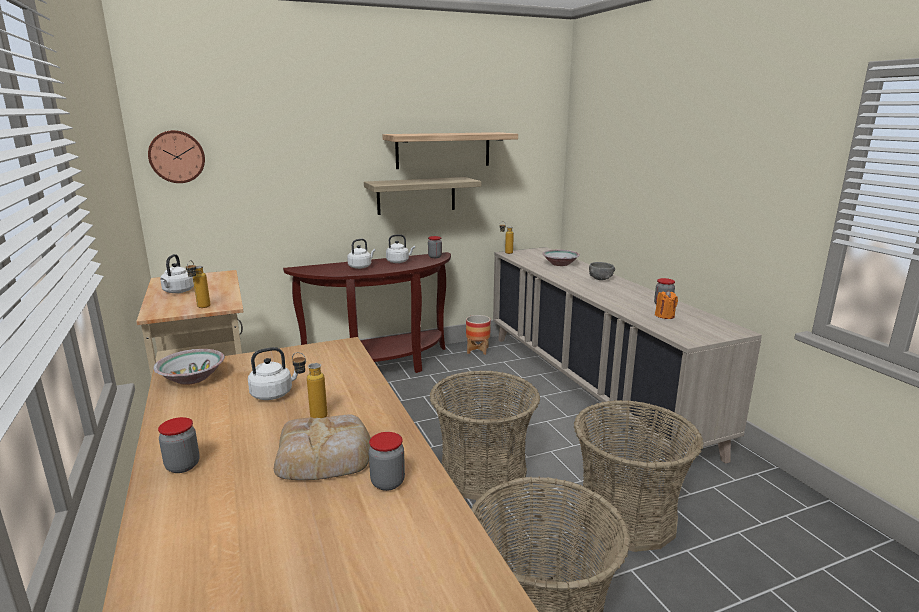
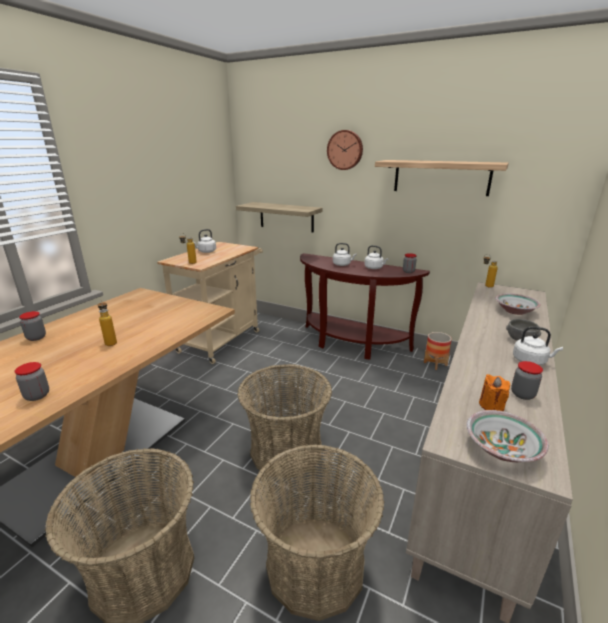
camera: 50 degrees right, 5 degrees up
wall clock [148,130,205,183] -> wall clock moved to [327,130,363,170]
bowl [153,349,225,385] -> bowl moved to [466,410,549,462]
white kettle [248,347,298,400] -> white kettle moved to [513,326,563,366]
bread [274,414,371,480] -> none
shelf [364,177,481,215] -> shelf moved to [236,202,322,233]

